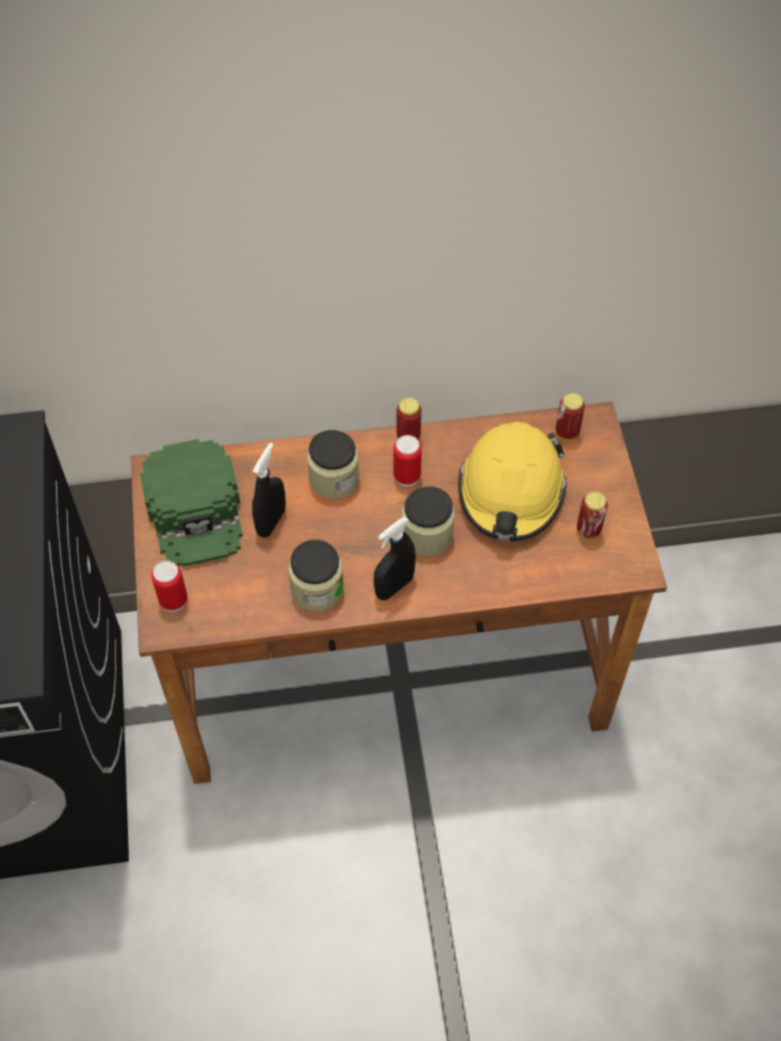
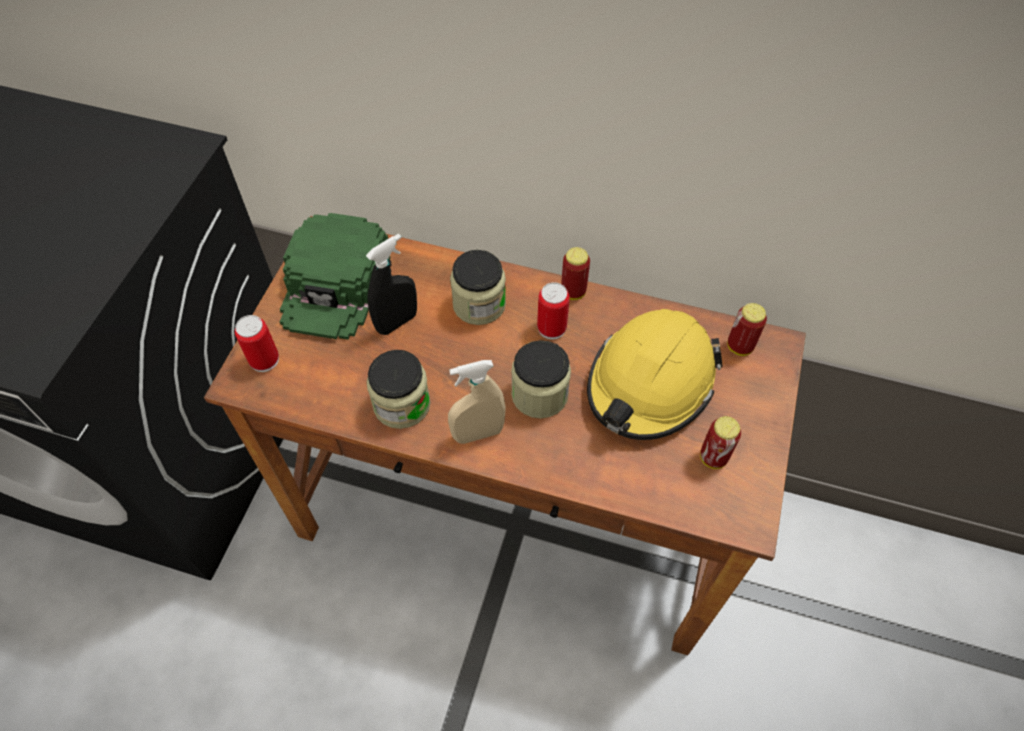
camera: 25 degrees right, 0 degrees up
black spray bottle [374,517,416,600] -> beige spray bottle [448,360,506,444]

